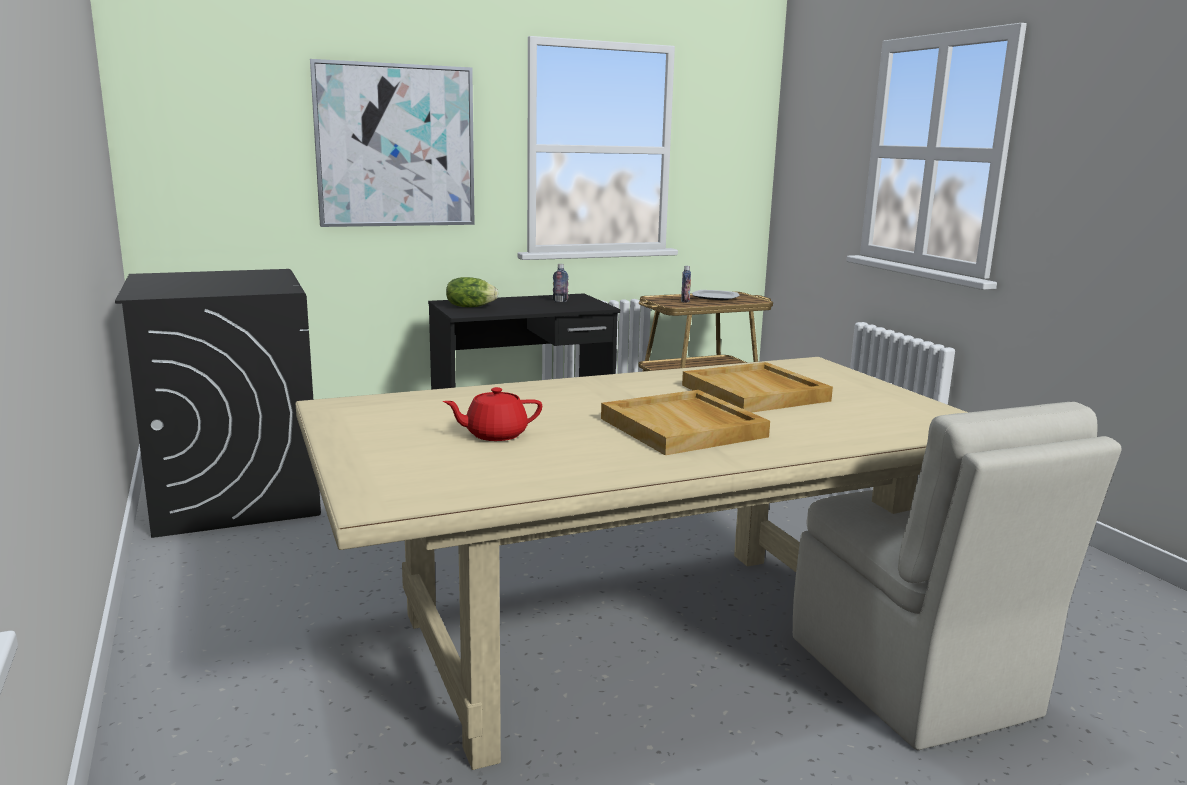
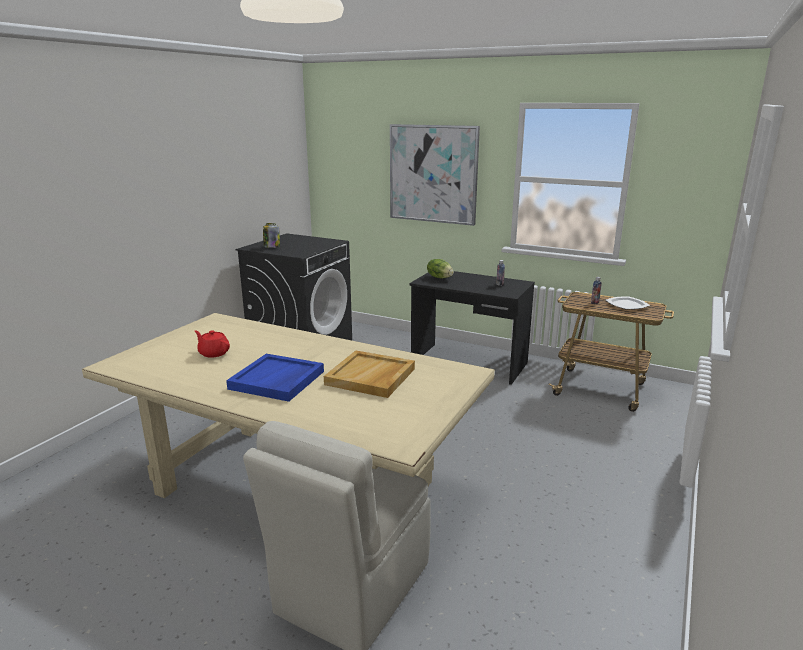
camera: 50 degrees right, 5 degrees up
beige tray [601,390,770,455] -> blue tray [226,354,324,402]
none -> jar [263,223,280,248]

